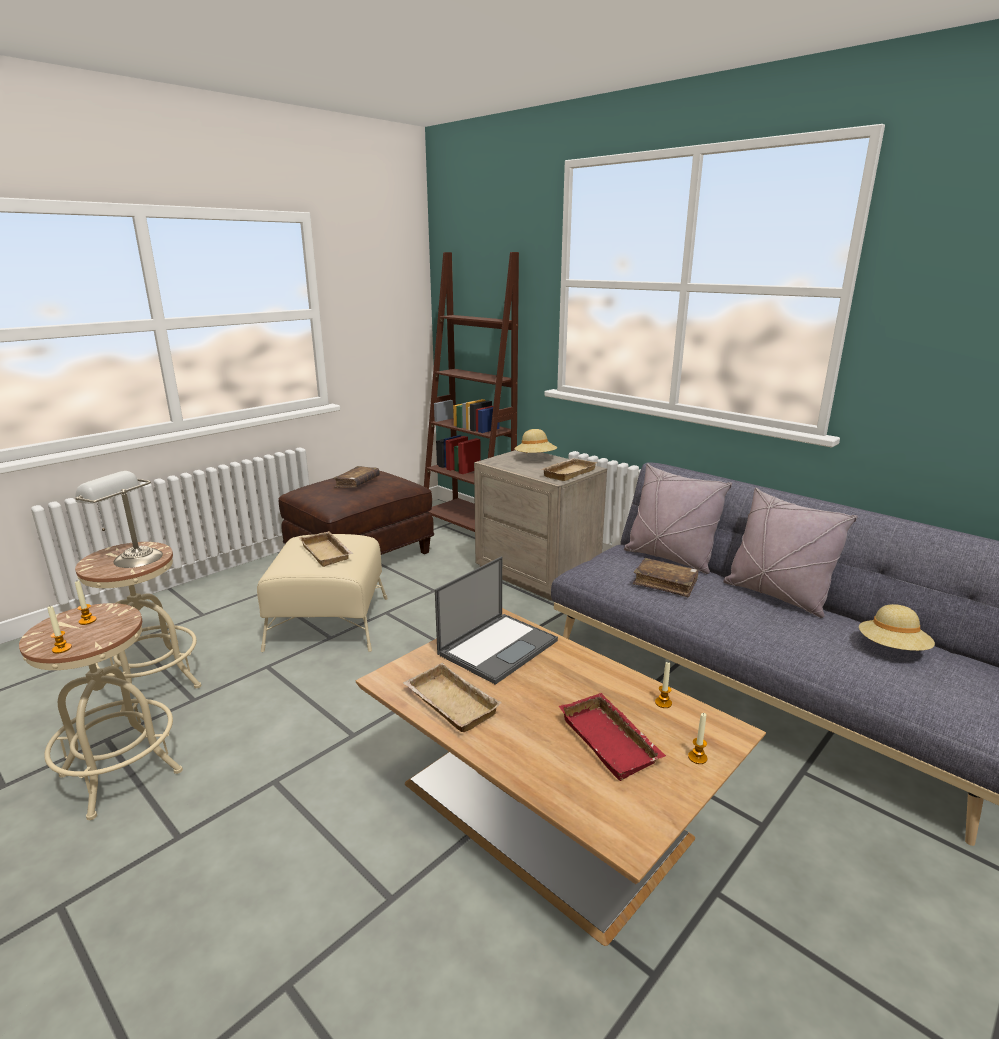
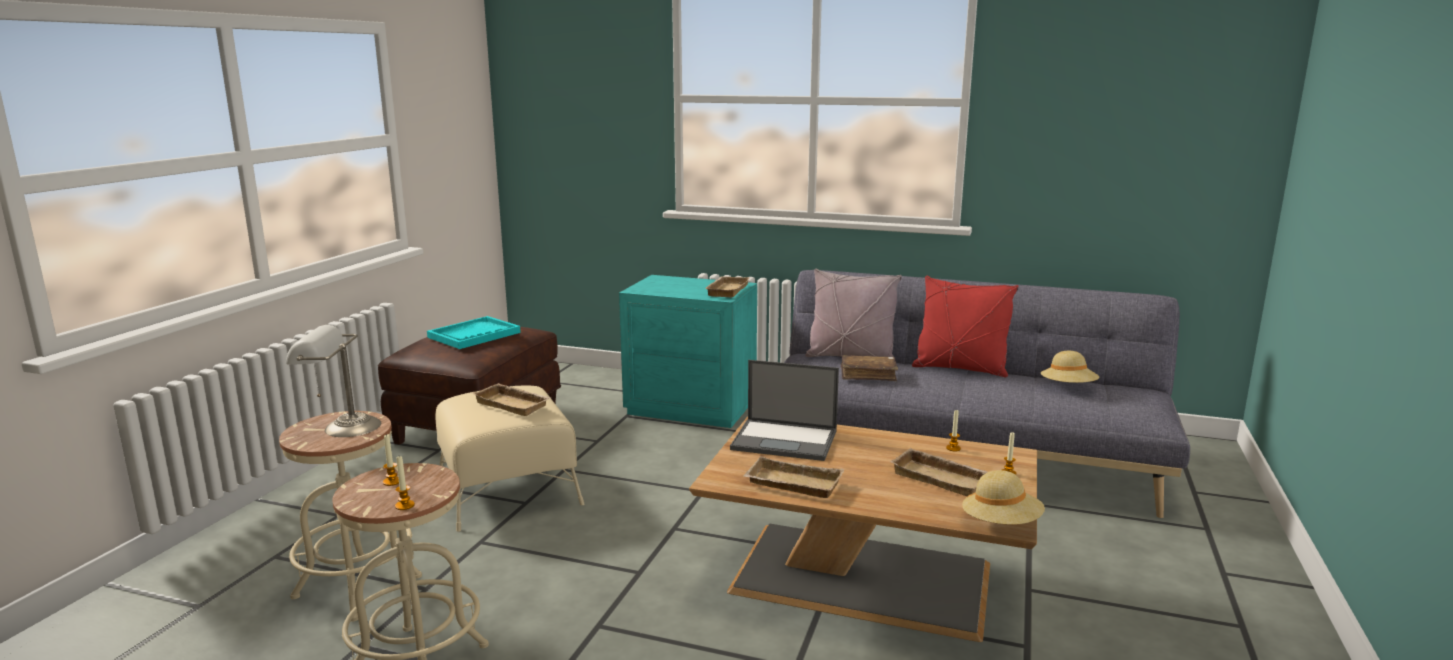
camera: 25 degrees left, 5 degrees down
brown book [333,466,380,488] -> turquoise tray [427,316,521,349]
brown bookcase [424,252,519,532] -> none
laptop [435,556,558,685] -> laptop turned 90 degrees clockwise [730,360,839,461]
beige nightstand [474,450,607,602] -> turquoise nightstand [619,275,757,428]
beige hat [514,429,557,453] -> beige hat moved to [962,470,1045,525]
red tray [559,693,666,781] -> beige tray [890,448,987,496]
purple pillow [723,488,858,618] -> red pillow [912,276,1019,377]

